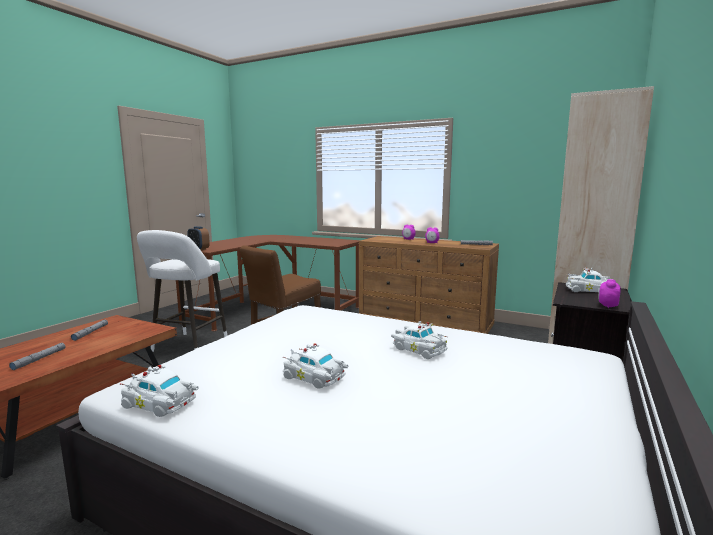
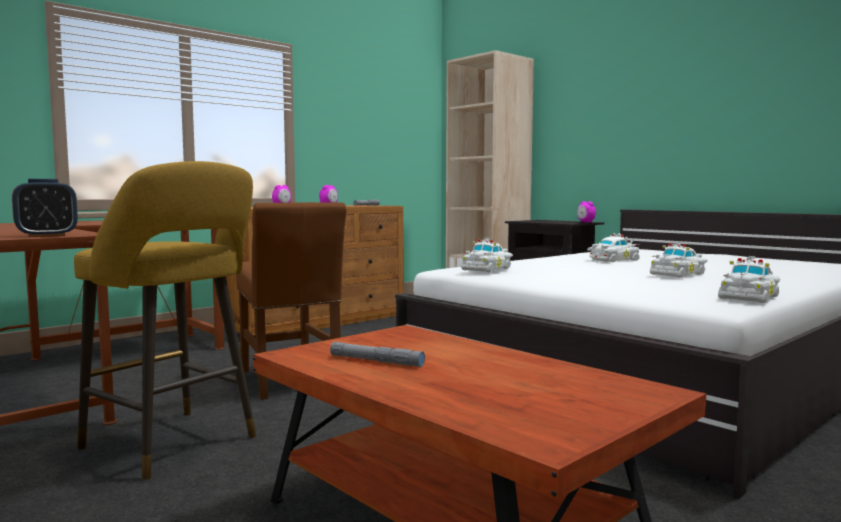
camera: 70 degrees left, 5 degrees down
grey flashlight [9,343,65,370] -> none
white stool [137,230,227,352] -> yellow stool [74,161,256,480]
white toy car [566,268,610,292] -> white toy car moved to [461,238,513,272]

